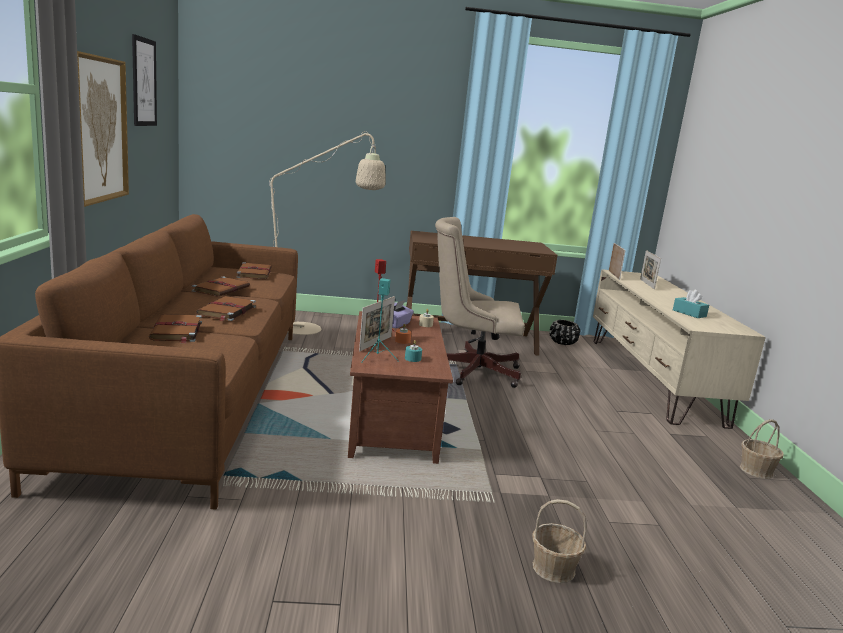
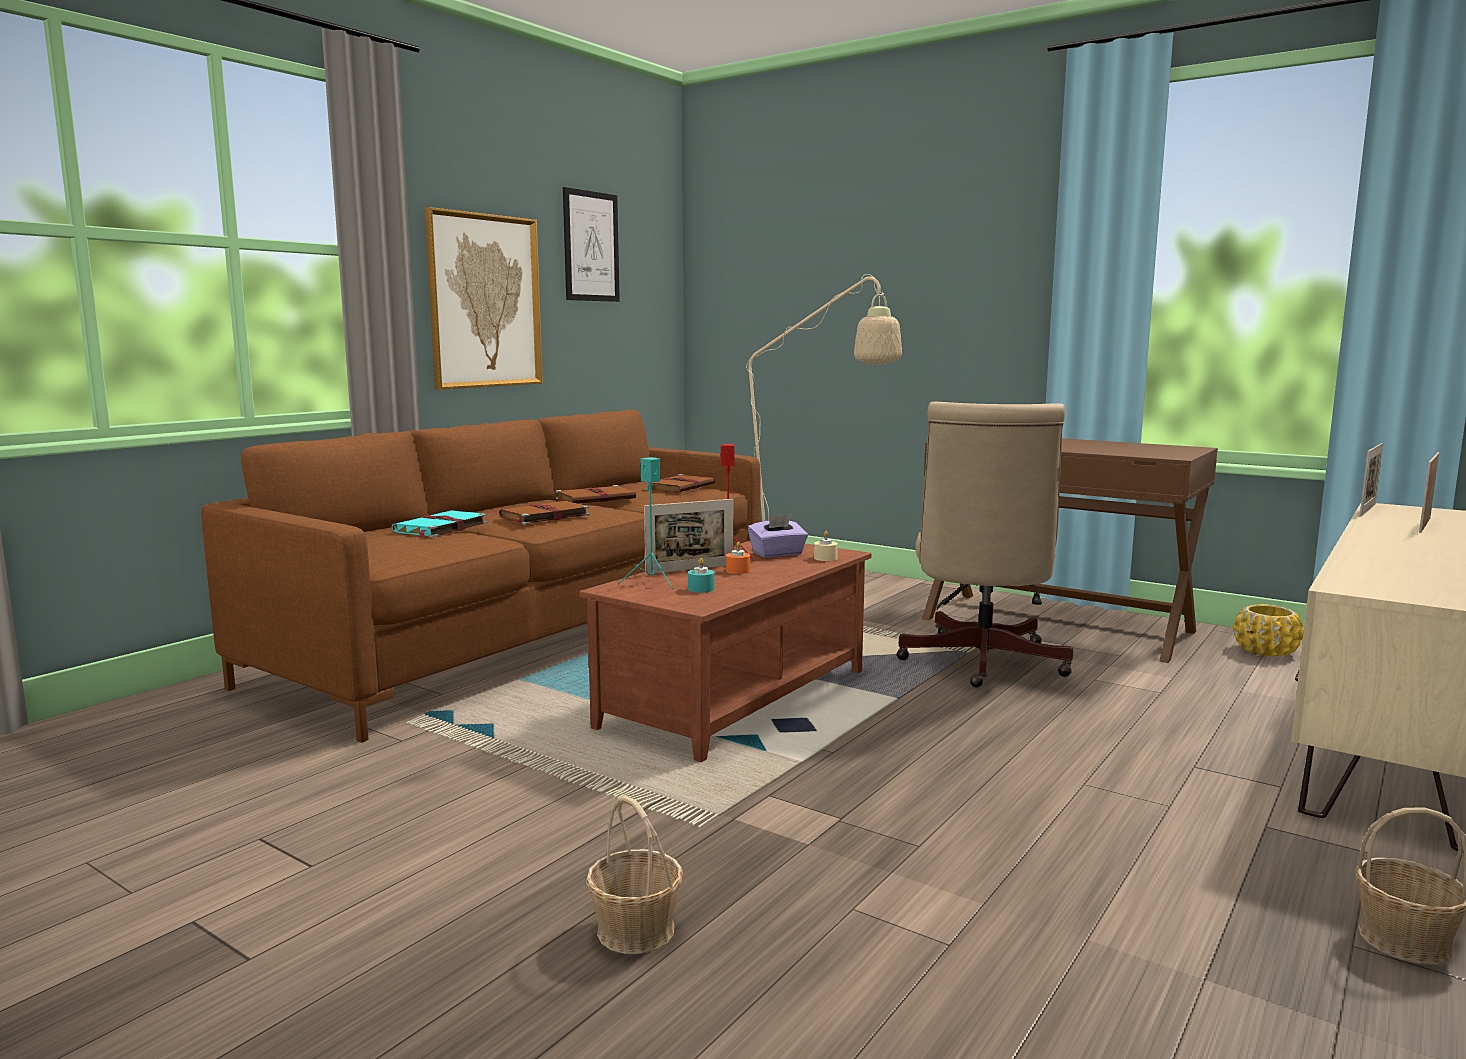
camera: 40 degrees right, 5 degrees down
brown book [149,314,202,344] -> turquoise book [392,510,488,538]
beige office chair [435,217,525,388] -> beige office chair turned 120 degrees counterclockwise [896,402,1073,687]
black planter [549,320,581,345] -> yellow planter [1233,604,1304,656]
turquoise tissue box [673,290,709,318] -> none

